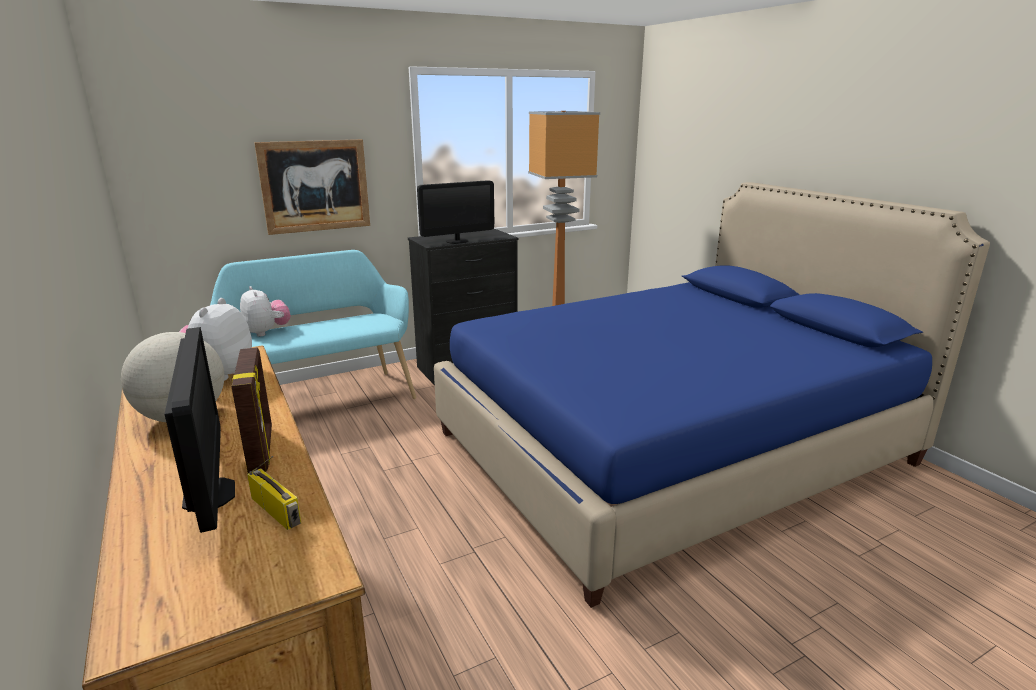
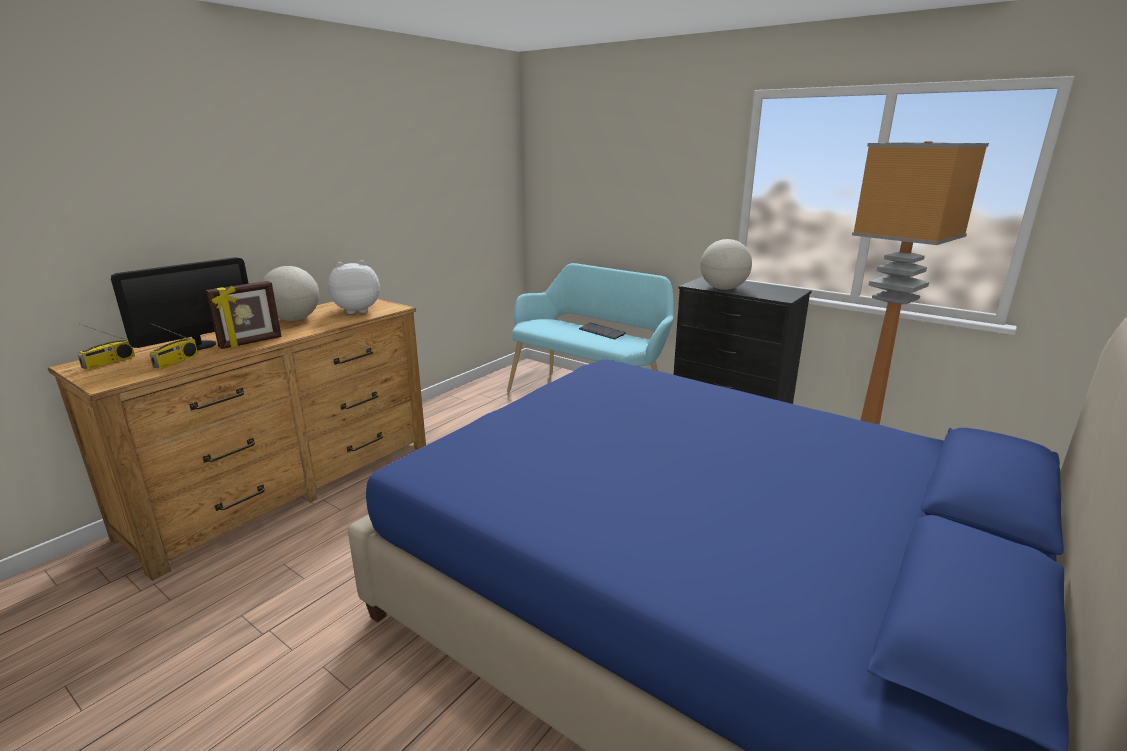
camera: 65 degrees right, 0 degrees up
plush toy [240,286,291,337] -> none
picture [254,139,370,235] -> none
monitor [417,180,494,244] -> globe [700,239,752,290]
none -> radio [78,324,135,370]
none -> keyboard [579,323,626,340]

